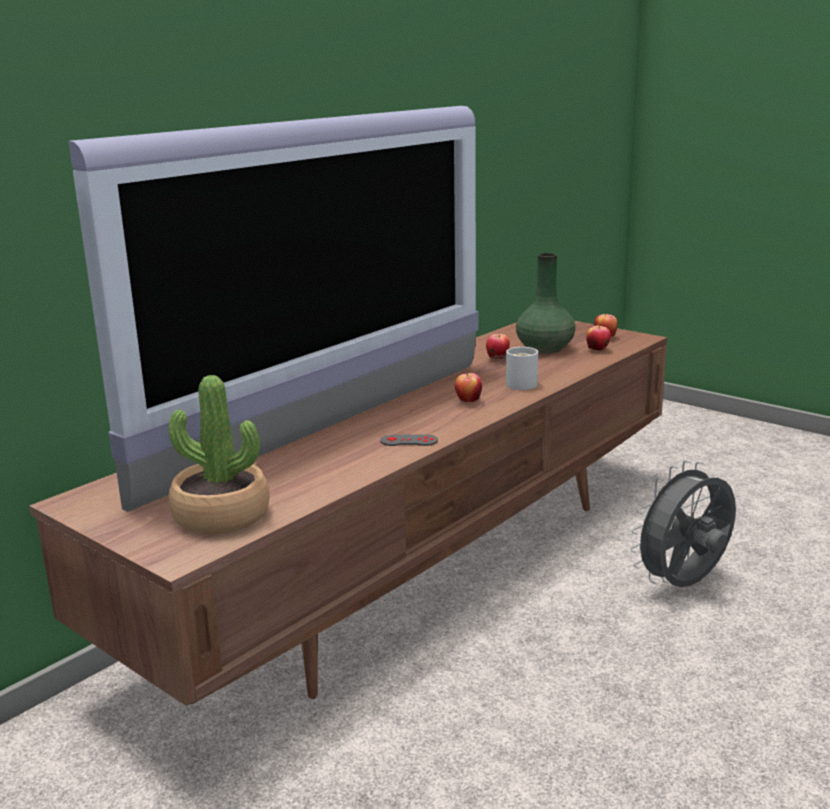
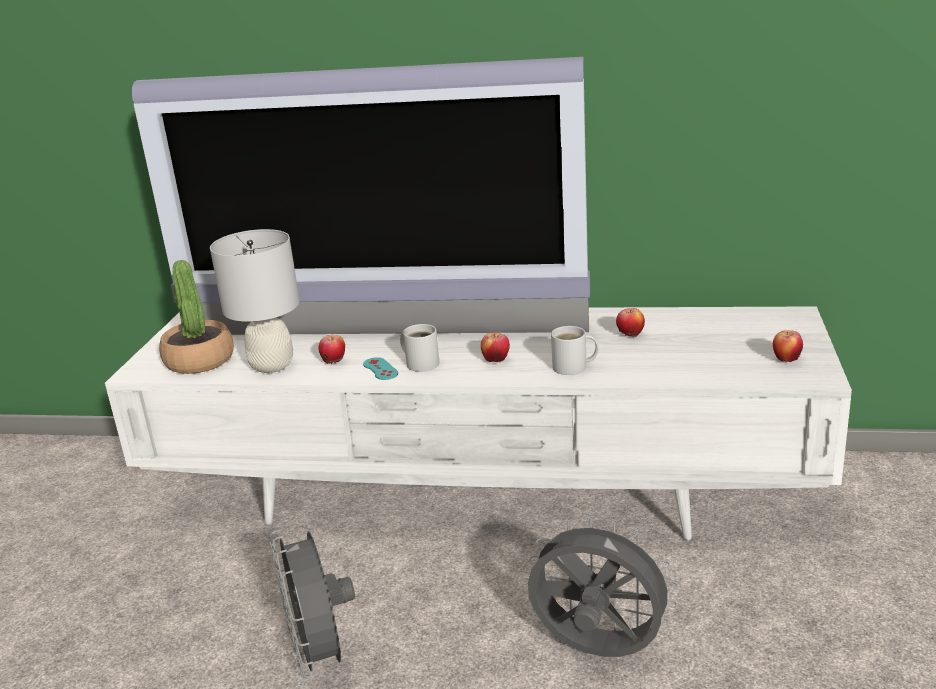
camera: 60 degrees right, 5 degrees up
brown tv stand [29,321,667,706] -> white tv stand [105,306,852,541]
grey game controller [380,435,438,446] -> turquoise game controller [363,357,398,380]
green vase [516,253,576,354] -> none
apple [586,326,611,351] -> apple moved to [319,335,345,364]
none -> grey table lamp [210,229,300,373]
none -> grey fan [270,530,355,680]
none -> white mug [400,324,439,372]

